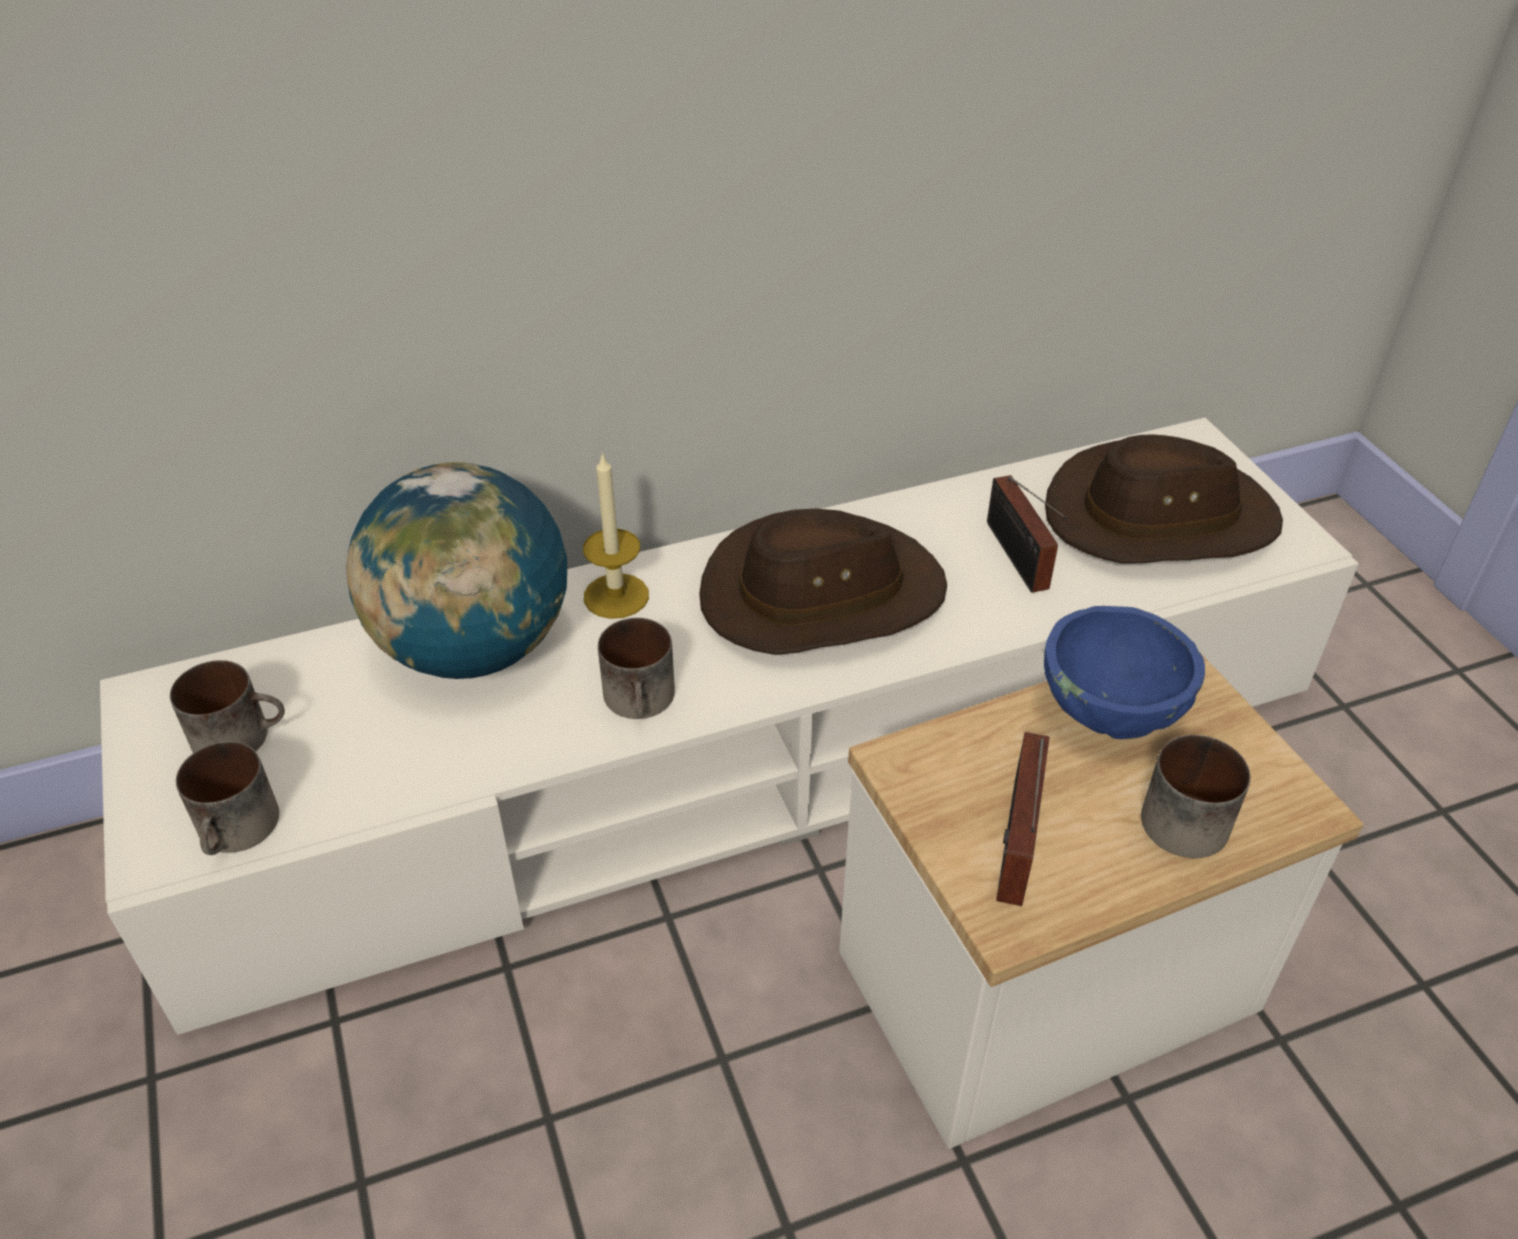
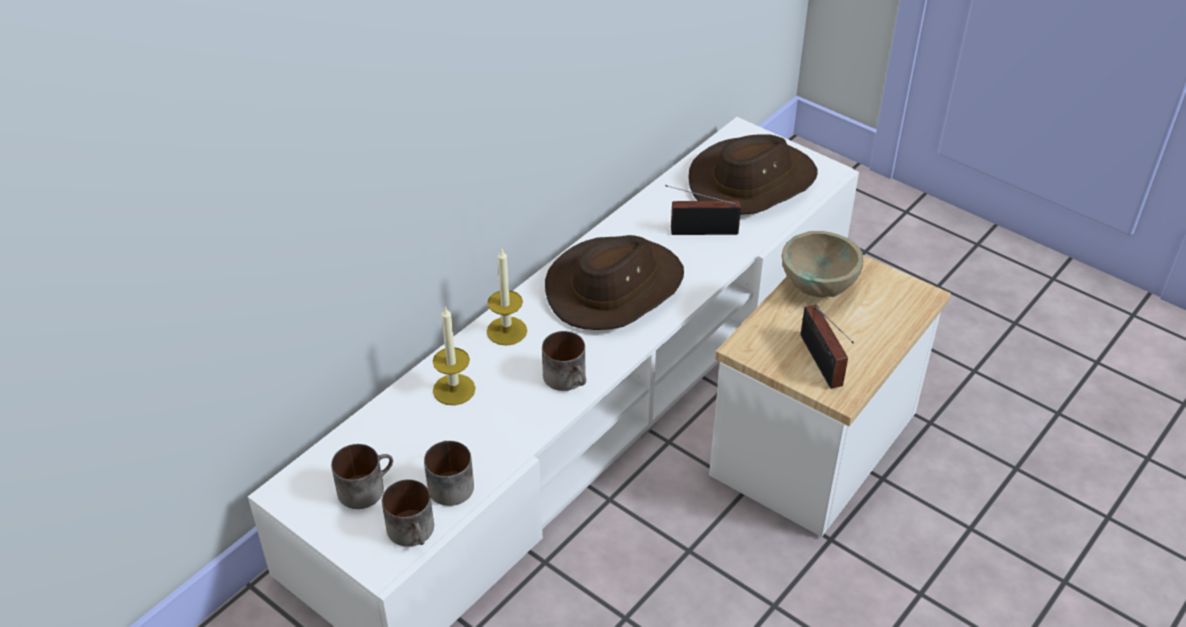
camera: 30 degrees left, 0 degrees up
globe [346,462,567,679] -> candle [433,306,476,405]
radio [987,475,1068,593] -> radio turned 135 degrees clockwise [665,185,741,235]
blue bowl [1044,606,1205,739] -> beige bowl [782,231,863,297]
mug [1141,735,1251,858] -> mug moved to [424,441,474,506]

